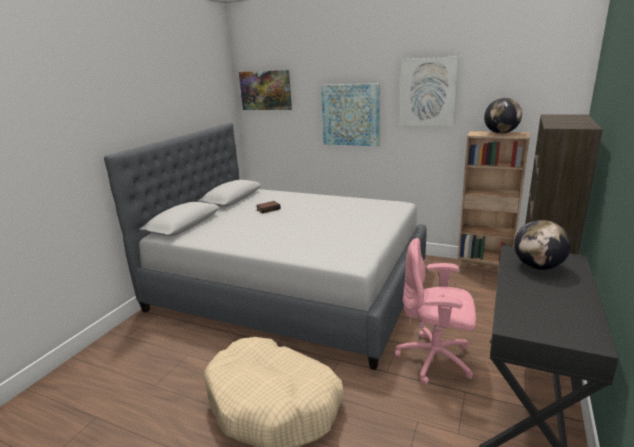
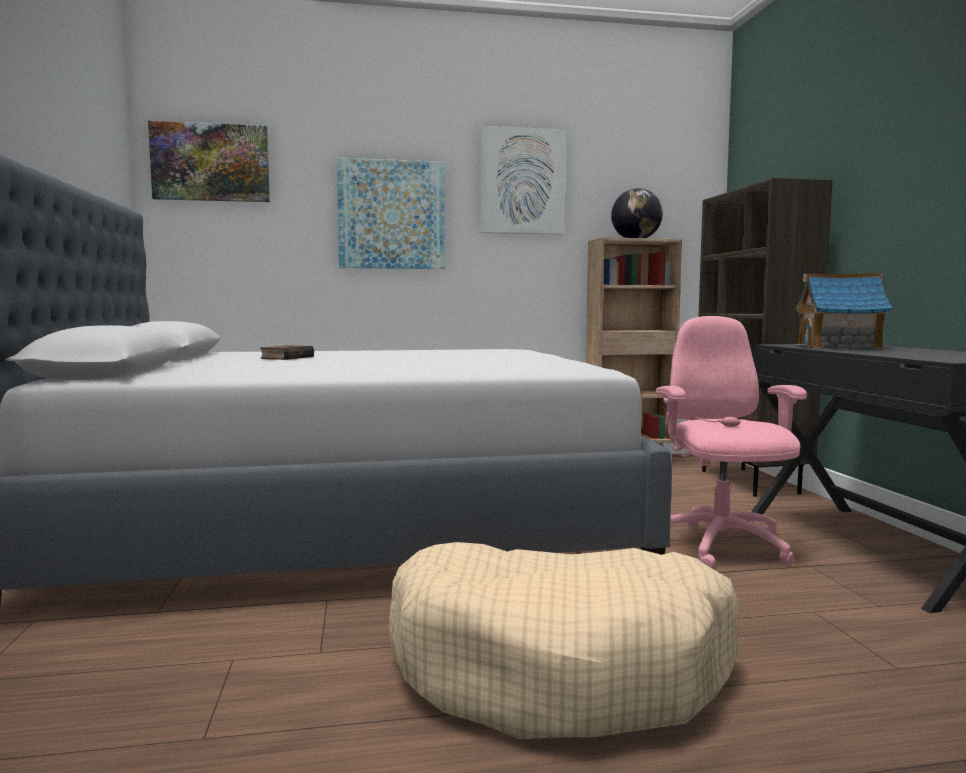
camera: 35 degrees left, 15 degrees down
pink office chair [395,238,476,385] -> pink office chair turned 105 degrees clockwise [655,316,807,568]
globe [514,220,571,270] -> toy house [794,273,892,349]

